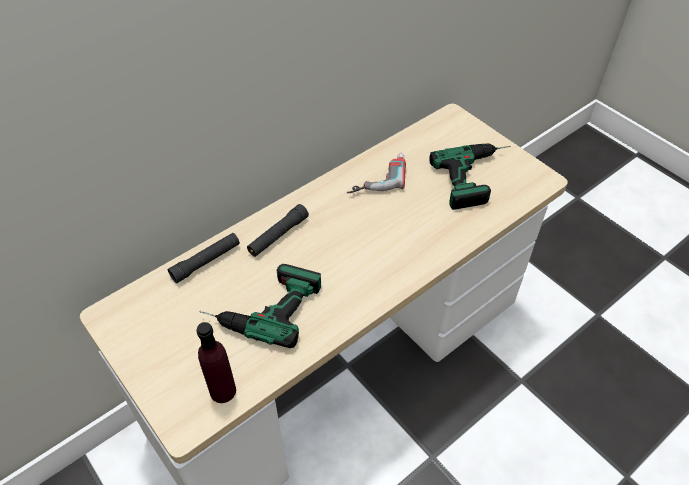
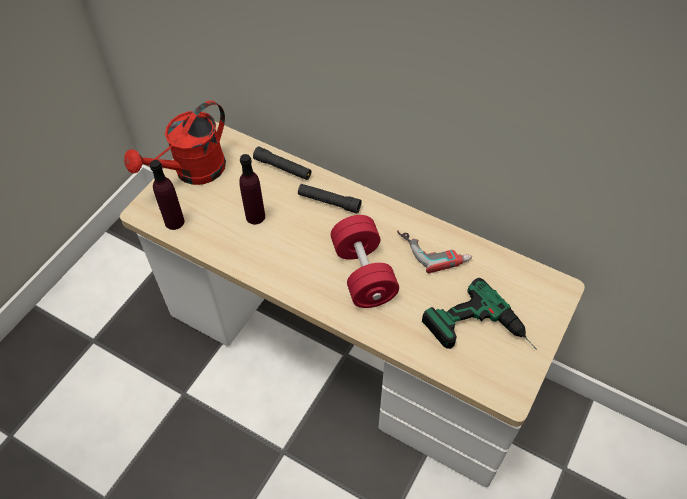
camera: 70 degrees right, 5 degrees up
power drill [199,264,321,348] -> purple bottle [239,154,265,224]
none -> red watering can [124,101,226,185]
none -> red dumbbell [331,215,399,308]

